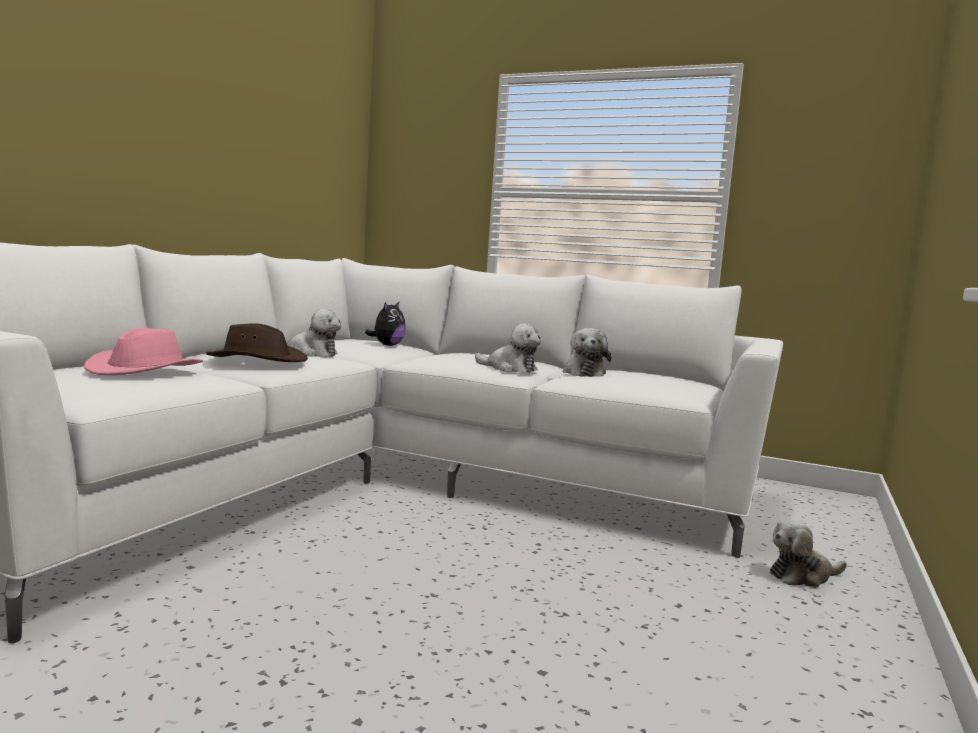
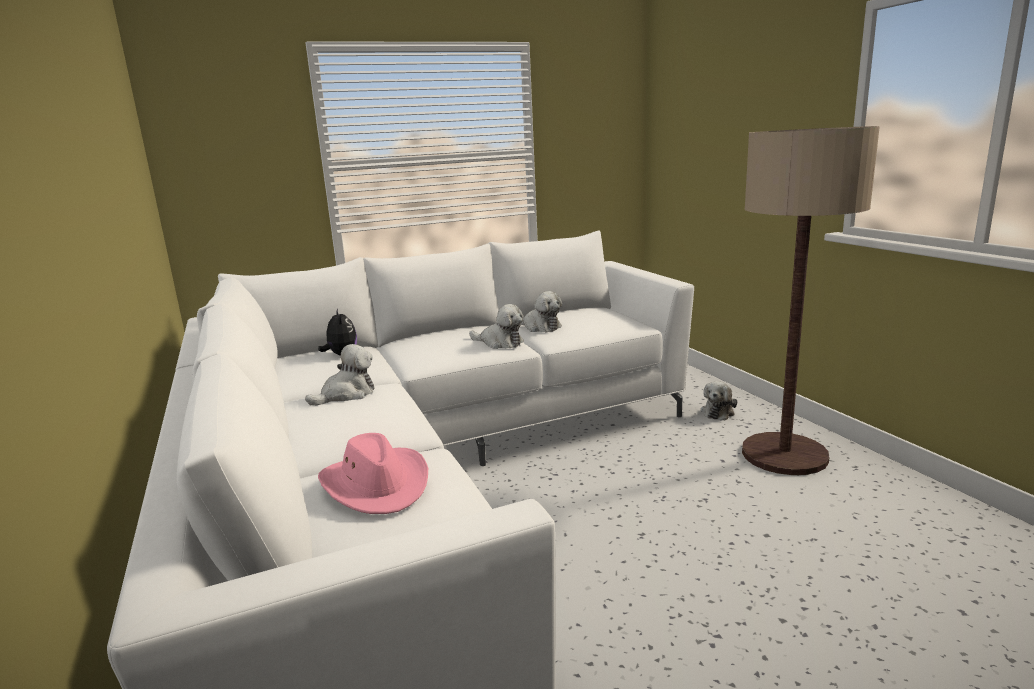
camera: 45 degrees left, 10 degrees up
brown hat [206,323,308,362] -> none
plush toy [475,323,541,373] -> plush toy turned 45 degrees clockwise [469,304,524,349]
none -> floor lamp [742,126,880,475]

